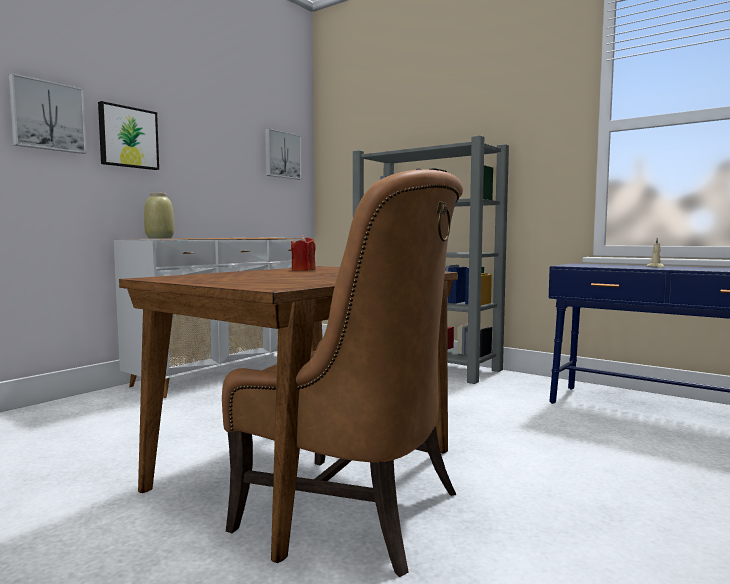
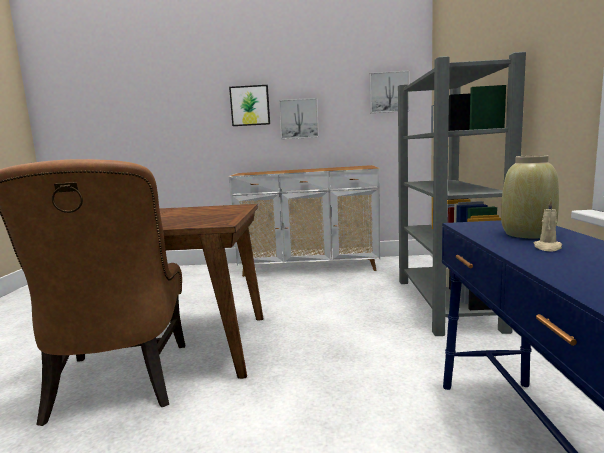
camera: 55 degrees right, 5 degrees up
picture [9,73,86,154] -> picture moved to [279,98,319,139]
beige vase [144,193,174,238] -> beige vase moved to [501,155,559,238]
red candle [291,235,316,271] -> none

